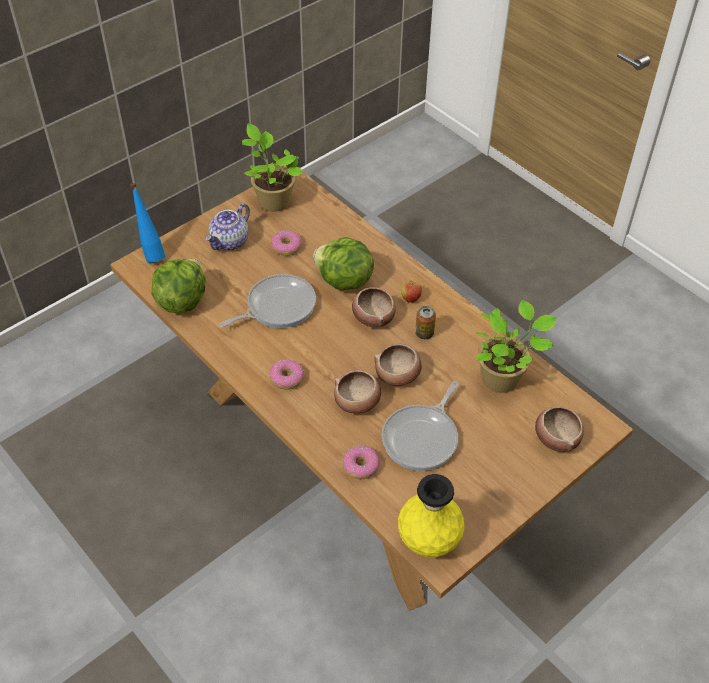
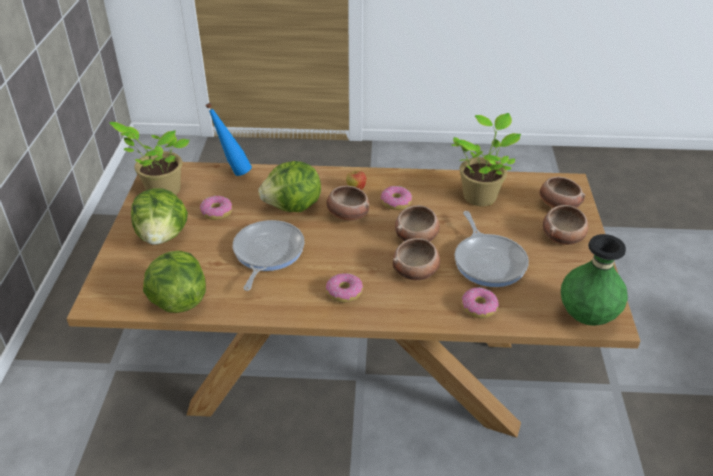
camera: 45 degrees left, 10 degrees down
blue bottle [130,183,165,263] -> blue bottle moved to [206,103,252,176]
teapot [205,203,250,251] -> lettuce [131,188,188,245]
yellow vase [398,474,465,557] -> green vase [561,234,628,326]
can [415,306,436,339] -> donut [381,186,412,210]
none -> bowl [543,205,588,245]

